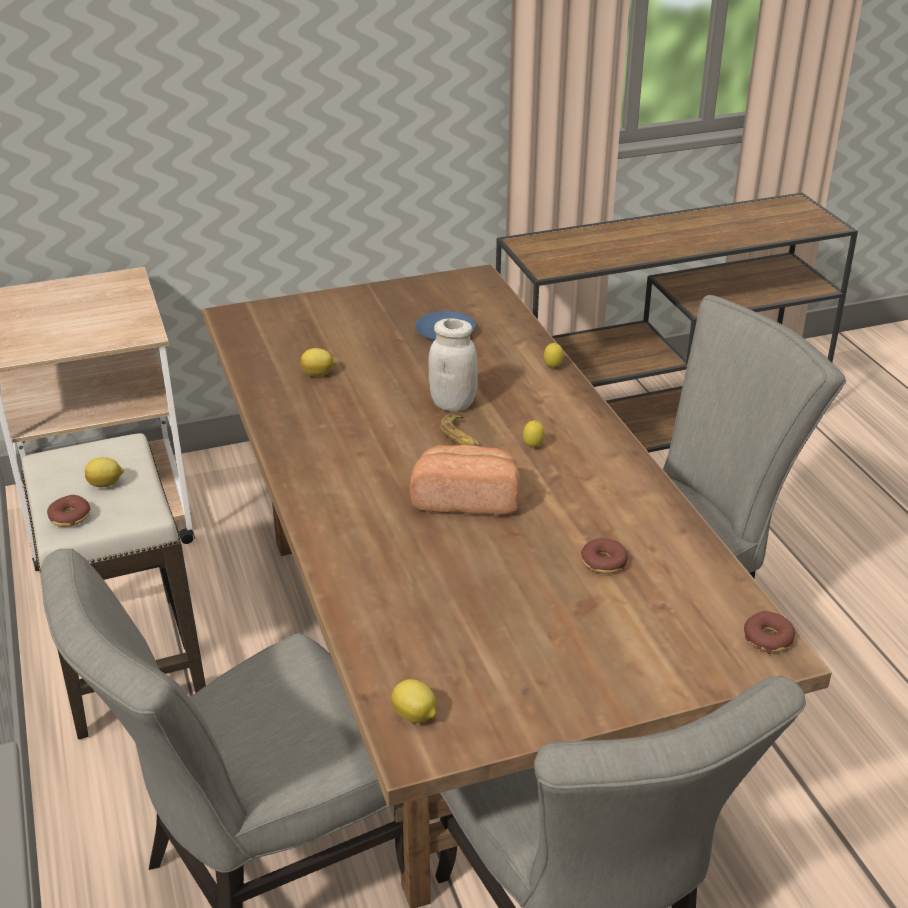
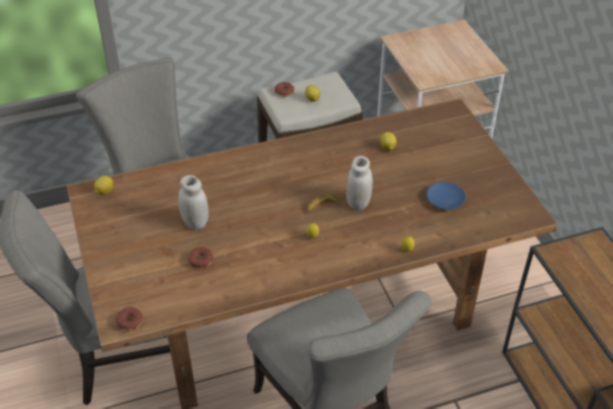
camera: 90 degrees right, 10 degrees up
bread [410,445,520,515] -> none
none -> white jar [178,175,209,230]

